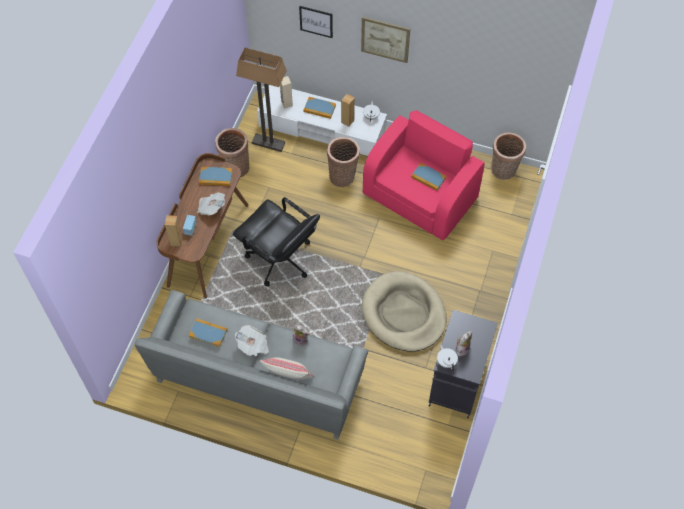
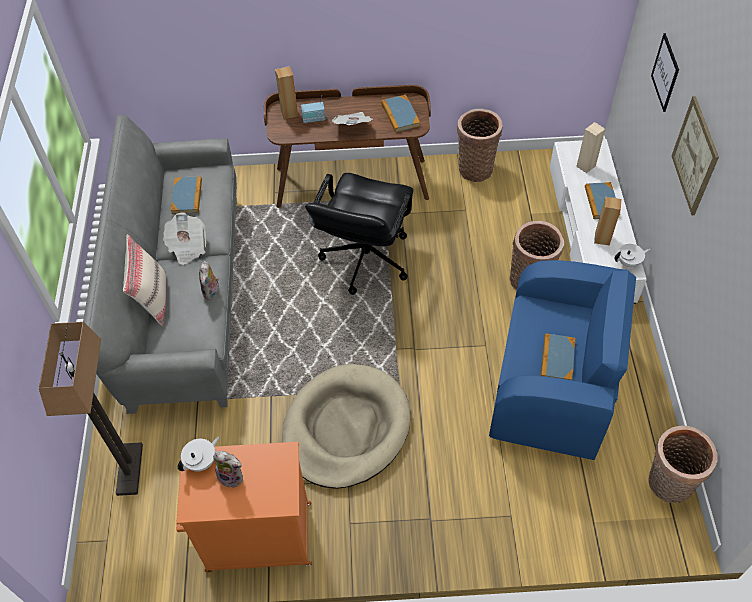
camera: 70 degrees right, 5 degrees down
floor lamp [236,48,287,152] -> floor lamp moved to [39,322,143,496]
pink armchair [363,110,485,240] -> blue armchair [489,260,636,460]
black cabinet [428,310,498,418] -> orange cabinet [176,442,312,573]

